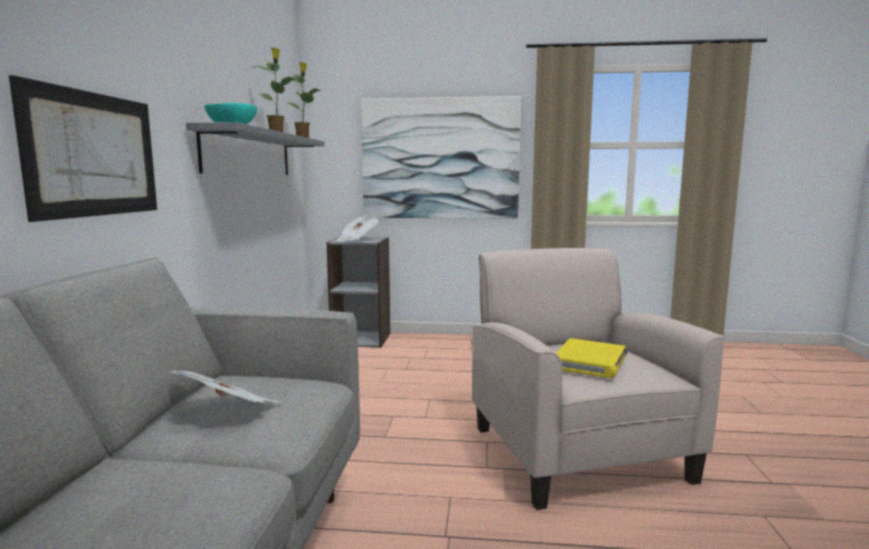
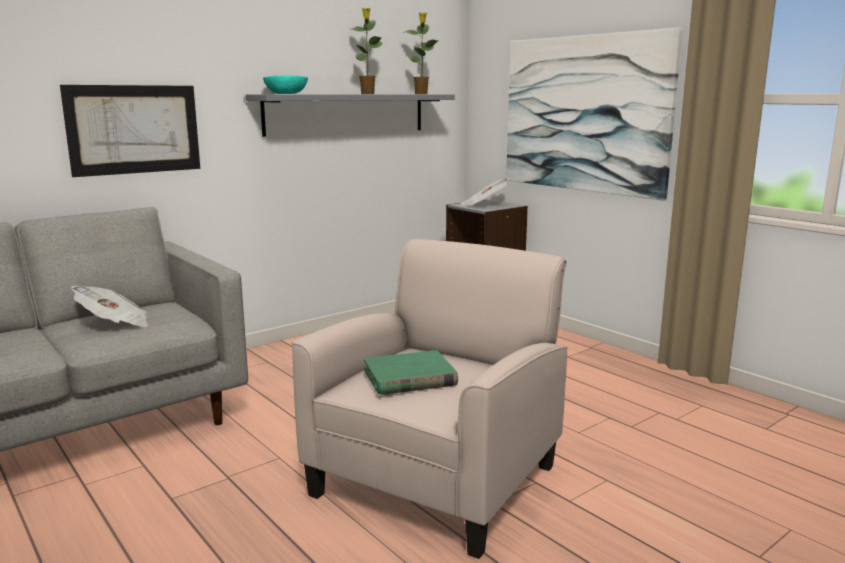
camera: 45 degrees right, 5 degrees up
yellow book [556,338,628,378] -> green book [364,350,458,395]

